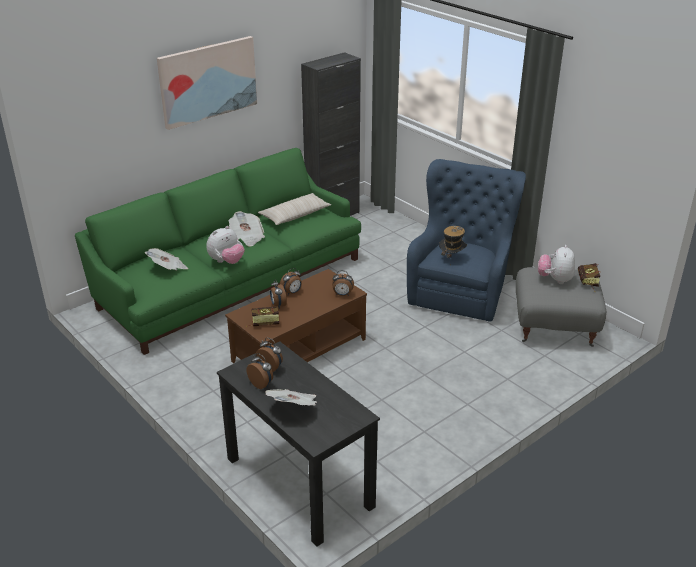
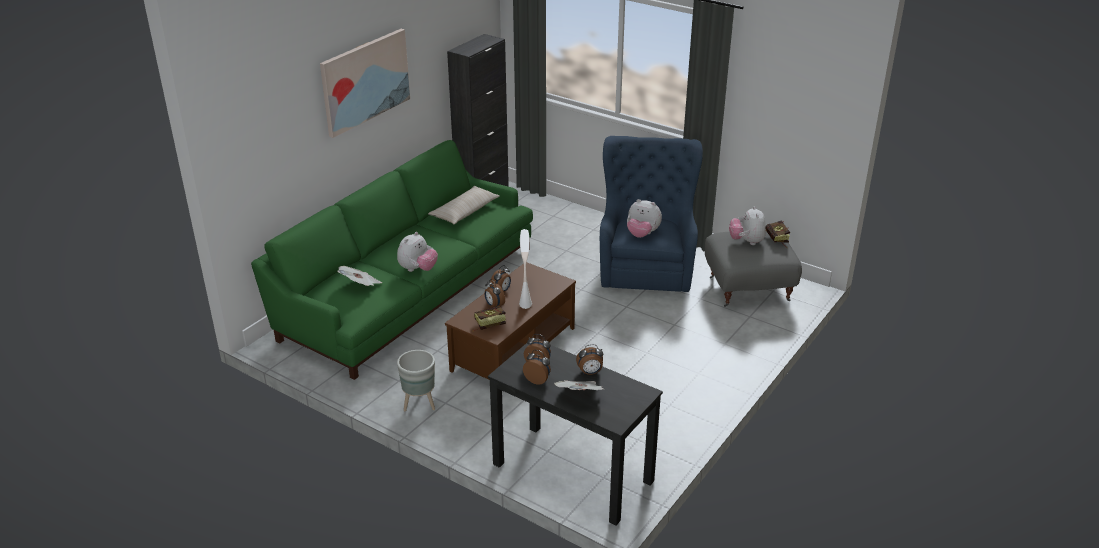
camera: 15 degrees left, 0 degrees up
newspaper [229,211,265,247] -> none
alarm clock [332,271,354,296] -> alarm clock moved to [576,344,603,375]
hat [439,226,467,264] -> plush toy [627,199,662,238]
none -> grey planter [397,350,435,411]
none -> white table lamp [519,229,532,309]

